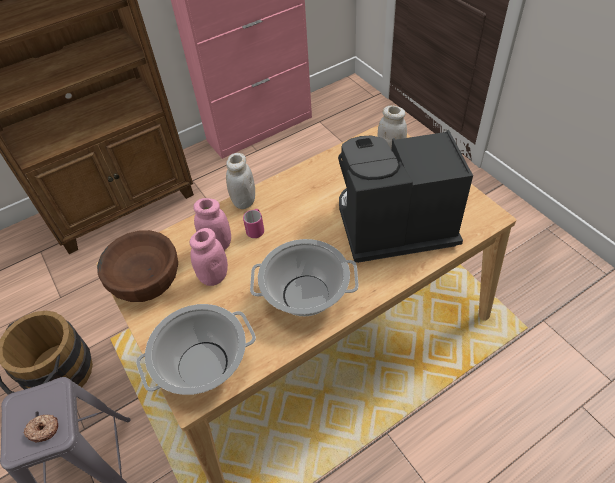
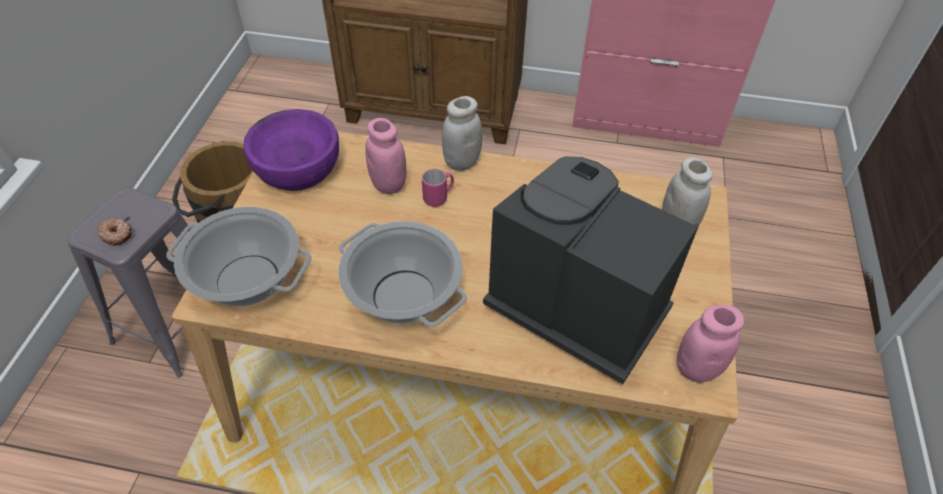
camera: 40 degrees right, 0 degrees up
brown bowl [97,230,178,302] -> purple bowl [243,109,339,191]
pink jar [190,228,228,286] -> pink jar moved to [677,305,744,383]

